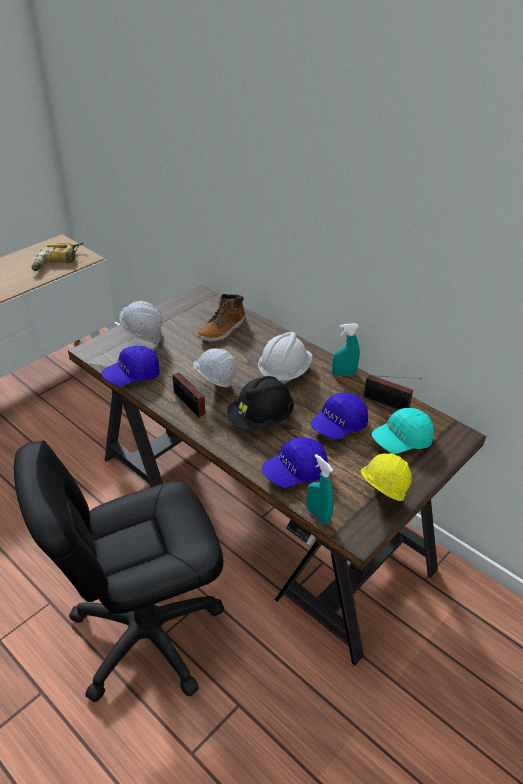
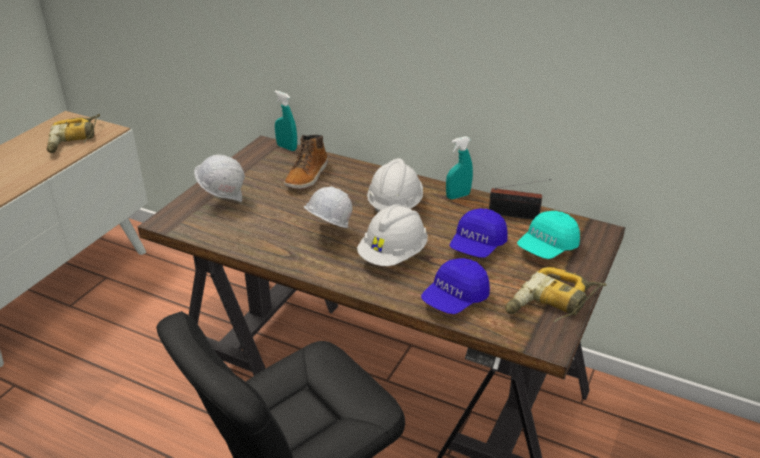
camera: 15 degrees left, 5 degrees down
blue cap [101,346,160,386] -> none
radio [172,372,206,417] -> none
black hard hat [227,376,294,431] -> white hard hat [357,204,428,266]
turquoise spray bottle [307,454,334,524] -> turquoise spray bottle moved to [274,90,297,151]
yellow hard hat [361,453,412,501] -> power drill [505,267,607,322]

